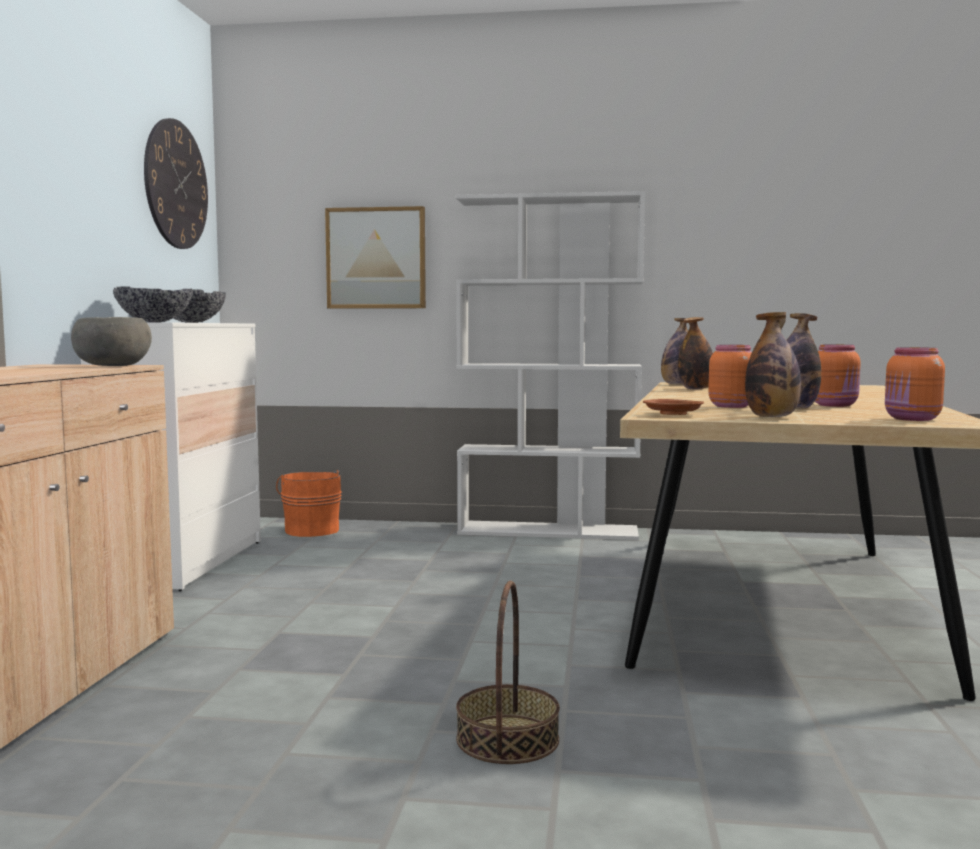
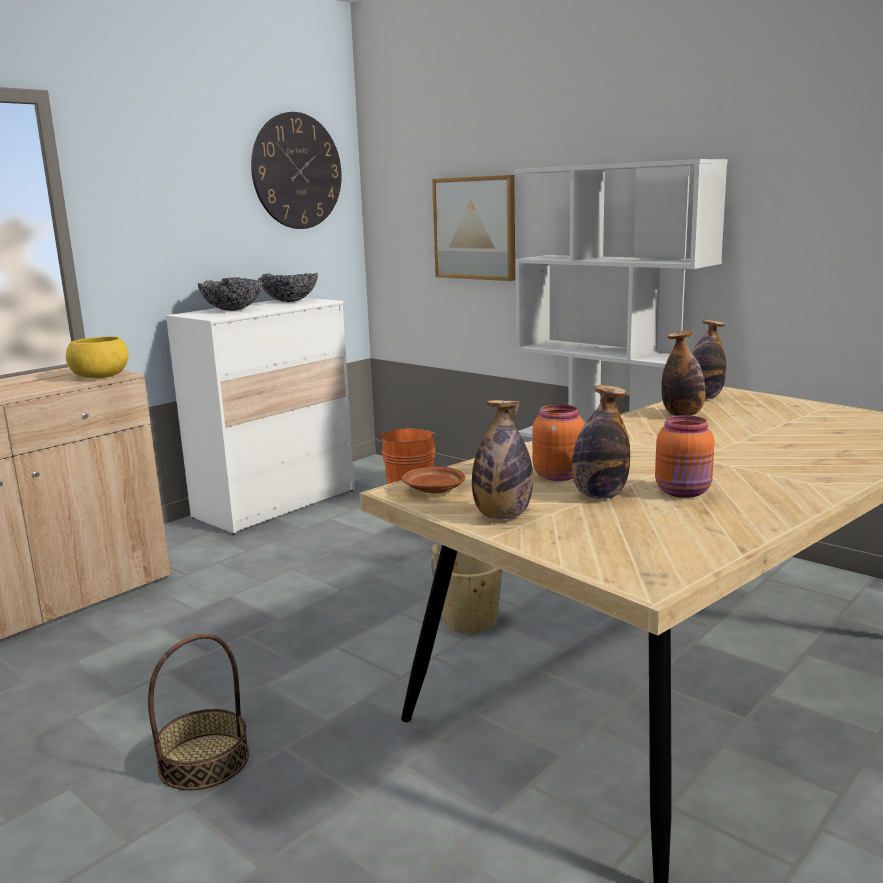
camera: 35 degrees right, 10 degrees up
grey bowl [71,317,152,366] -> yellow bowl [66,336,129,378]
orange jar [885,347,945,421] -> none
none -> beige bucket [431,544,503,633]

